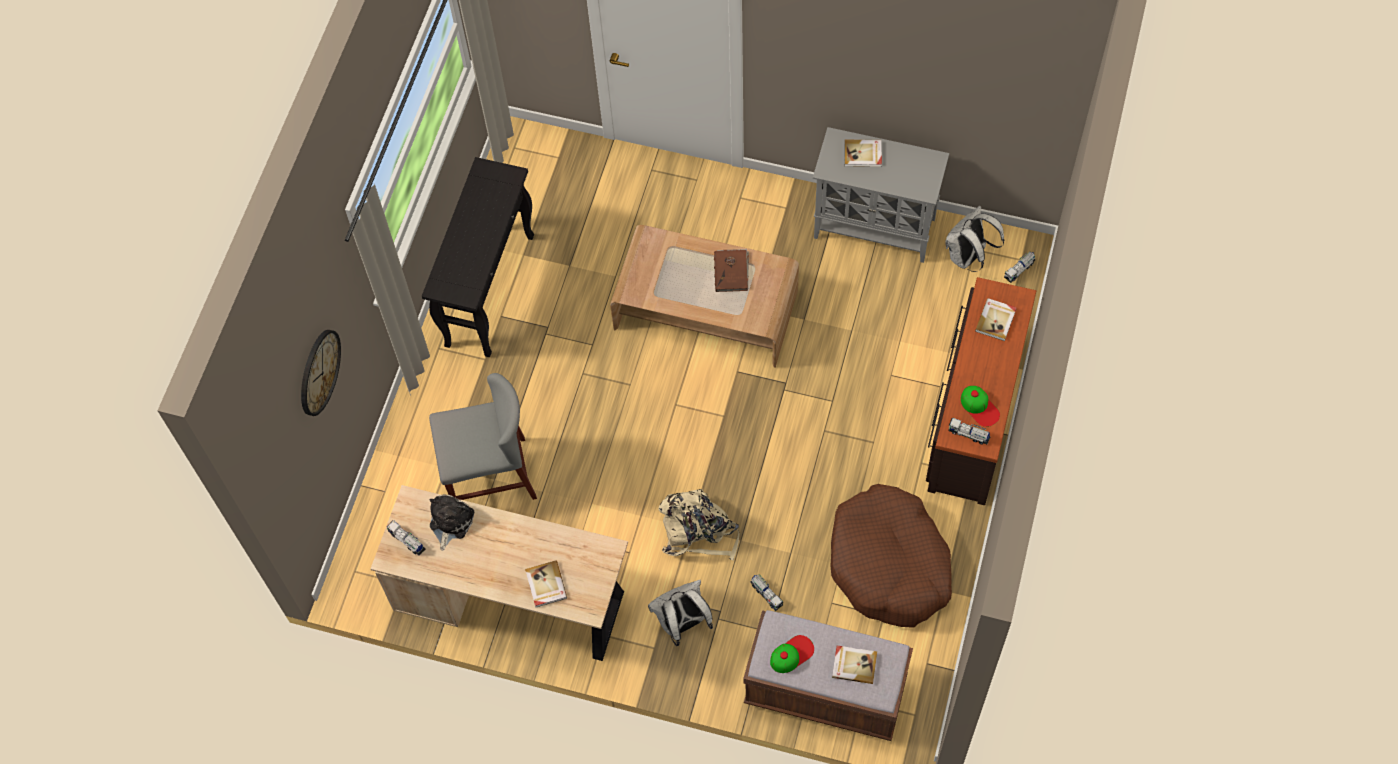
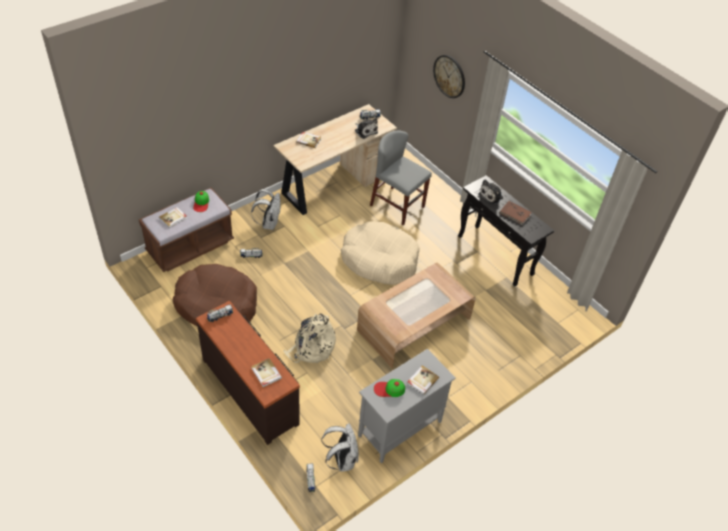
camera: 120 degrees right, 15 degrees down
grey chair [429,373,537,500] -> grey chair turned 105 degrees clockwise [370,130,432,225]
beige backpack [658,489,739,561] -> beige backpack moved to [283,313,336,363]
brown book [714,249,749,292] -> brown book moved to [499,201,532,225]
cap [961,386,1000,427] -> cap moved to [374,379,405,397]
none -> beige dog bed [341,221,420,285]
none -> plush toy [478,179,503,204]

